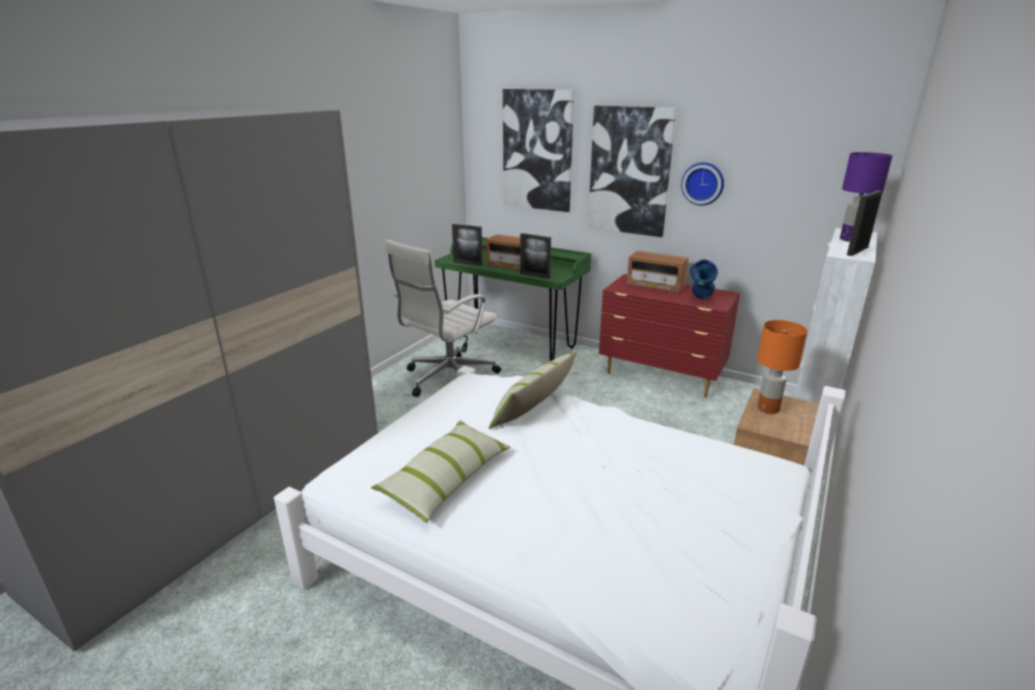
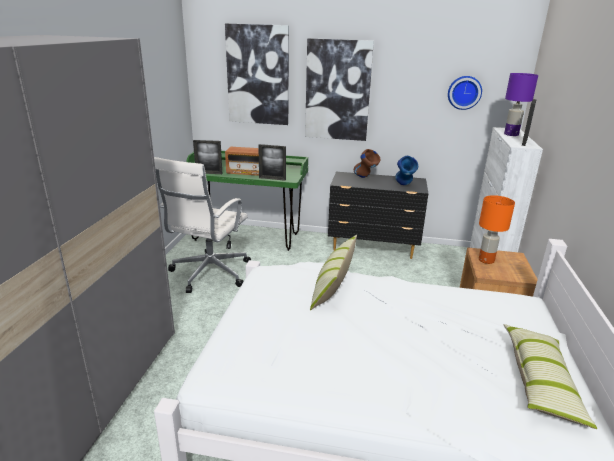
camera: 20 degrees left, 0 degrees up
pillow [371,420,510,523] -> pillow moved to [504,324,597,429]
red dresser [599,274,740,398] -> black dresser [328,172,428,259]
radio [627,251,689,293] -> brown vase [353,149,380,178]
wall clock [681,162,724,205] -> wall clock moved to [448,76,482,110]

